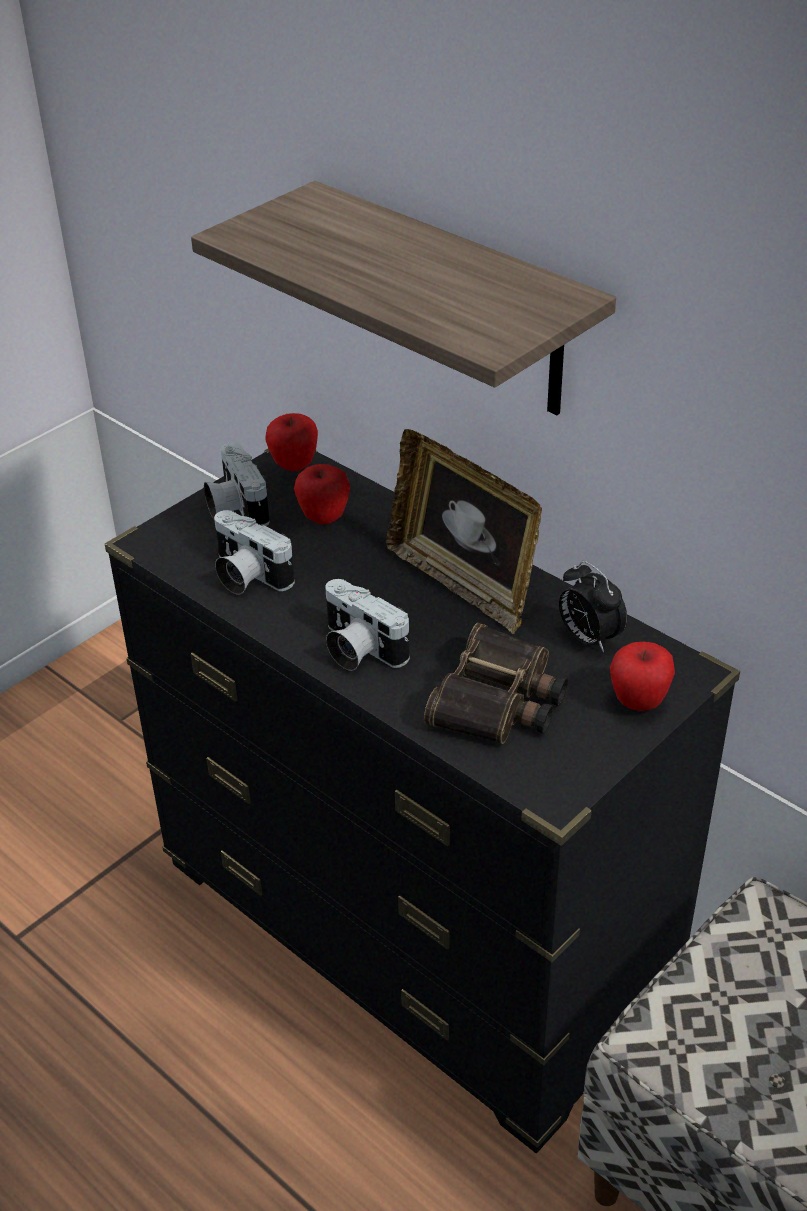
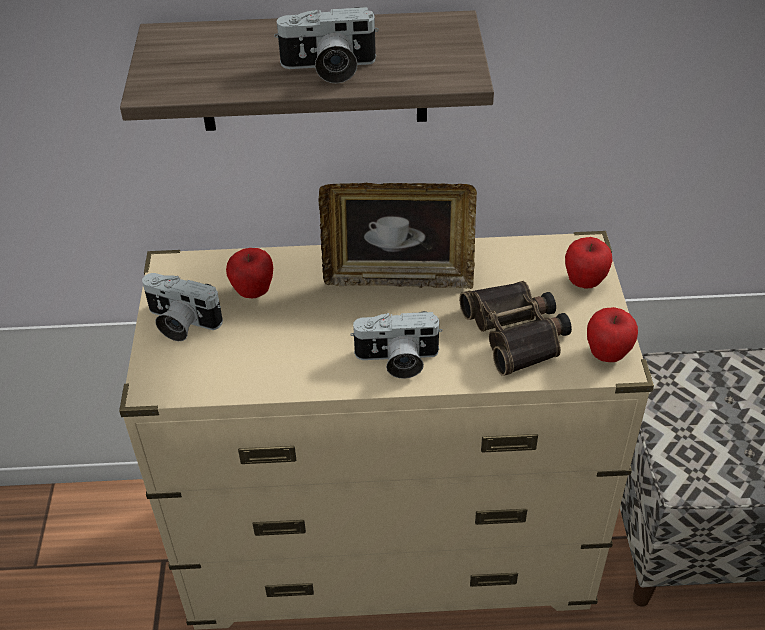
camera: 45 degrees left, 5 degrees up
black dresser [105,449,740,1153] -> beige dresser [119,231,654,630]
camera [214,510,295,594] -> camera moved to [274,7,379,83]
apple [265,413,318,471] -> apple moved to [587,307,638,362]
alarm clock [559,561,627,652] -> none

